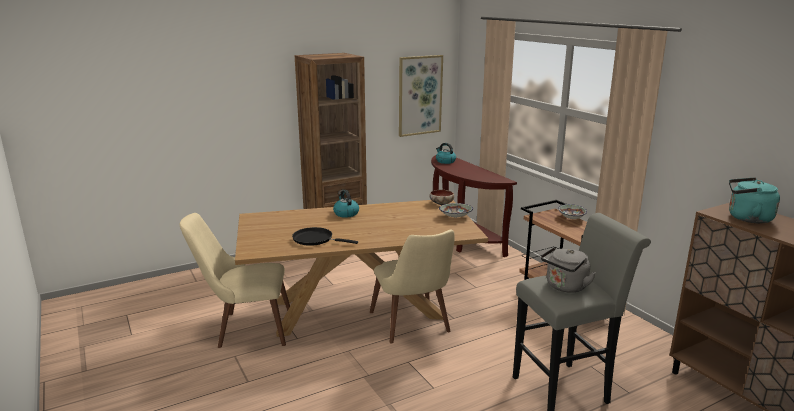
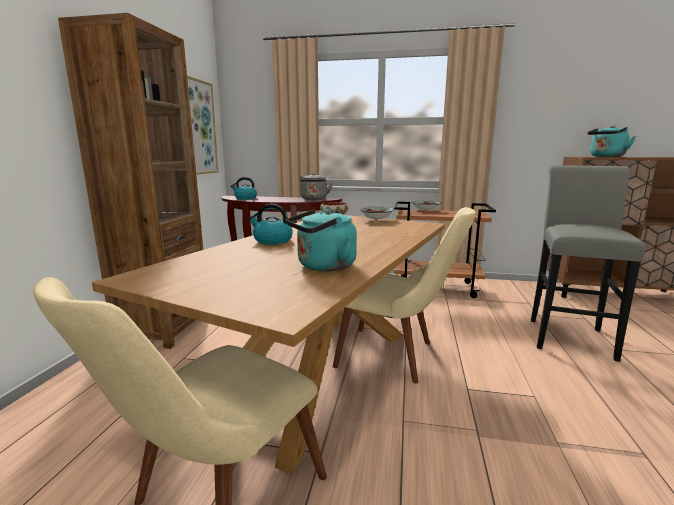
camera: 50 degrees left, 5 degrees down
black frying pan [292,227,358,246] -> turquoise kettle [286,209,357,271]
grey kettle [541,246,596,293] -> grey kettle moved to [300,173,333,200]

